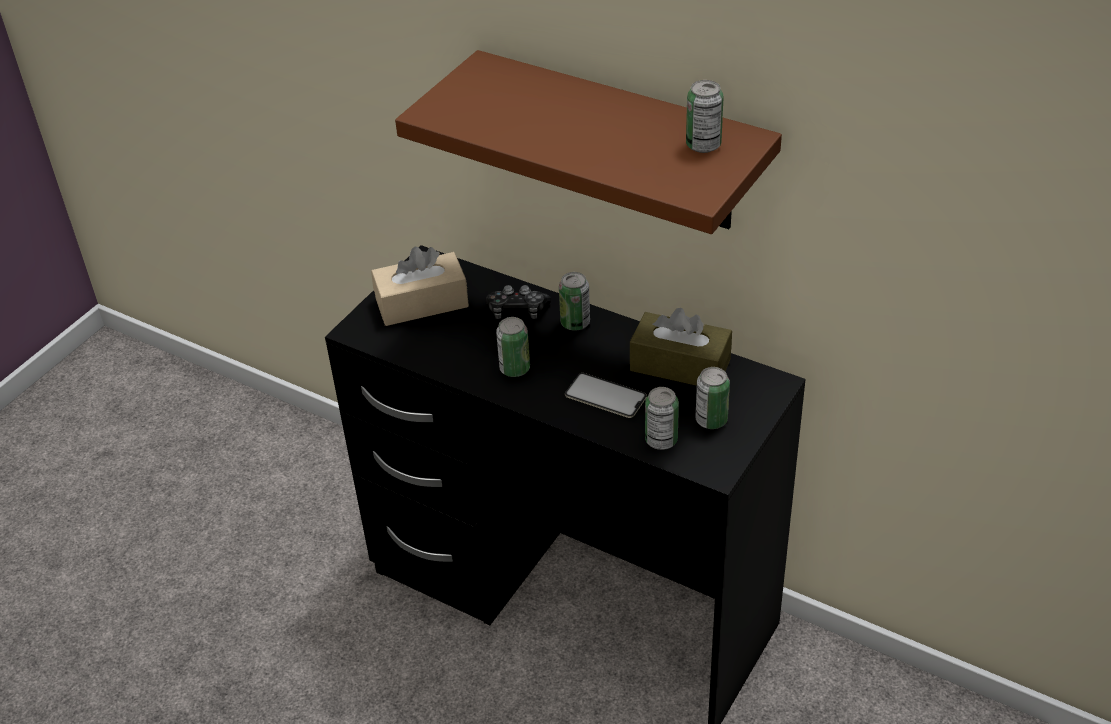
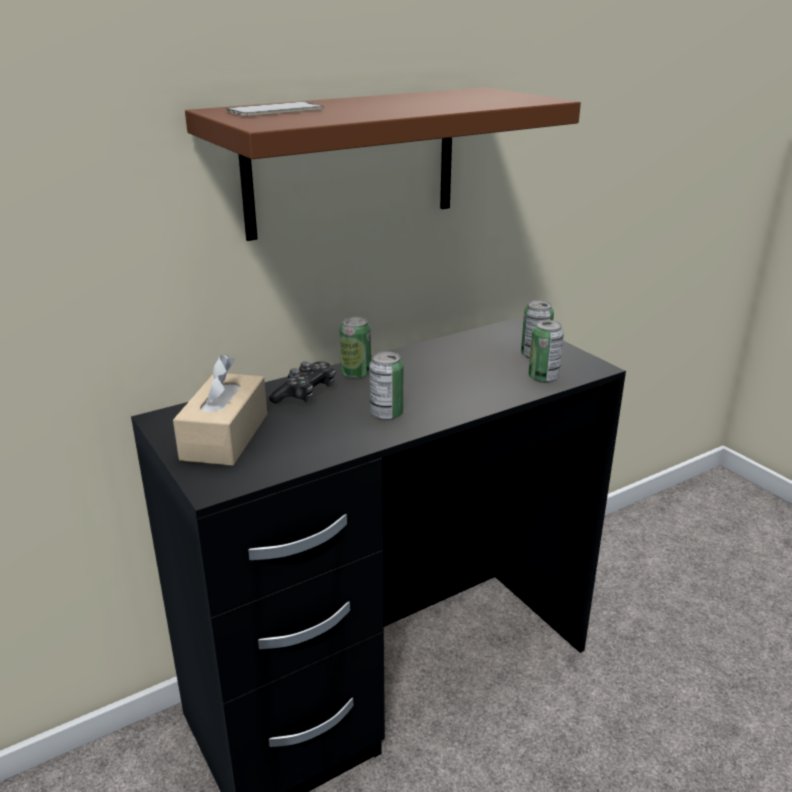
camera: 65 degrees left, 15 degrees down
phone [565,373,647,418] -> phone moved to [226,102,323,116]
brown tissue box [630,308,732,386] -> none
can [686,80,724,153] -> none

